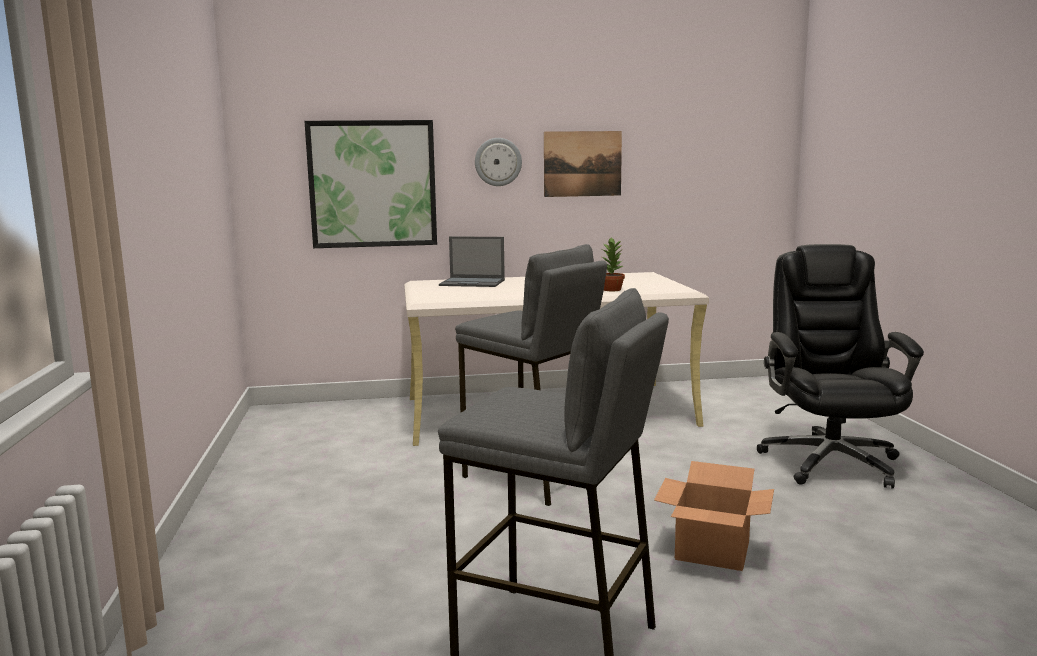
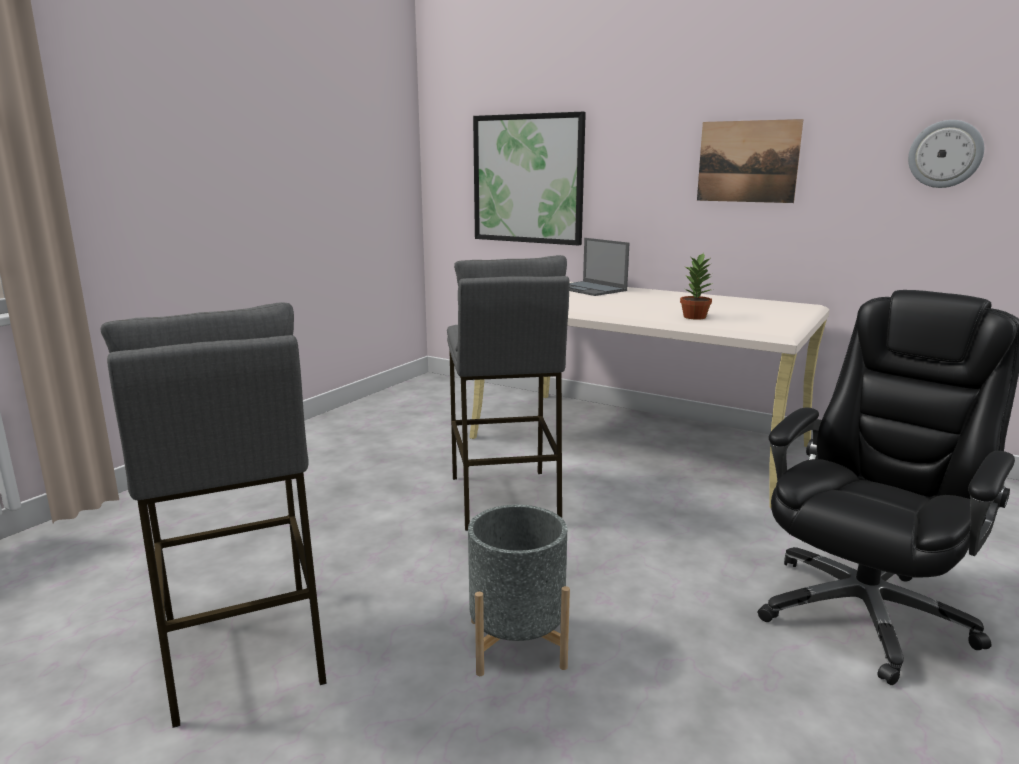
camera: 40 degrees right, 5 degrees up
wall clock [475,138,522,186] -> wall clock moved to [908,120,984,188]
cardboard box [654,461,774,571] -> grey planter [468,505,570,676]

